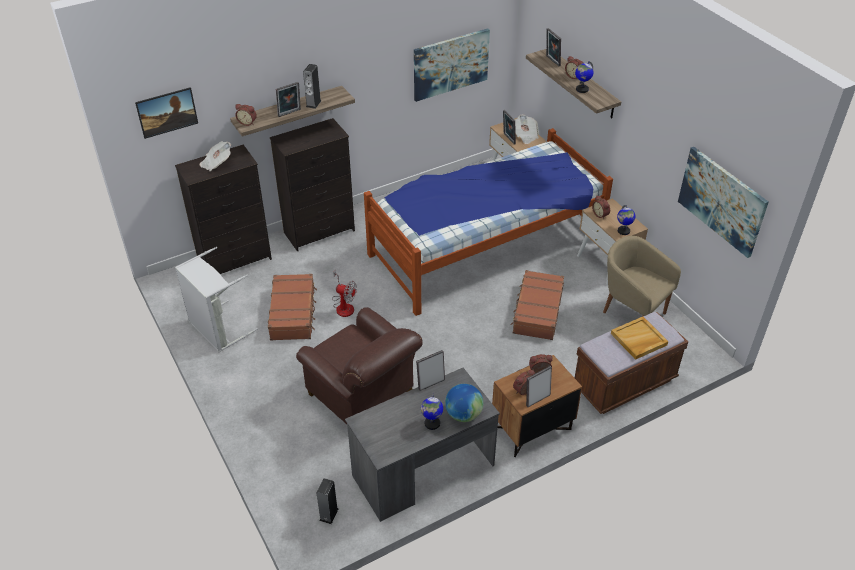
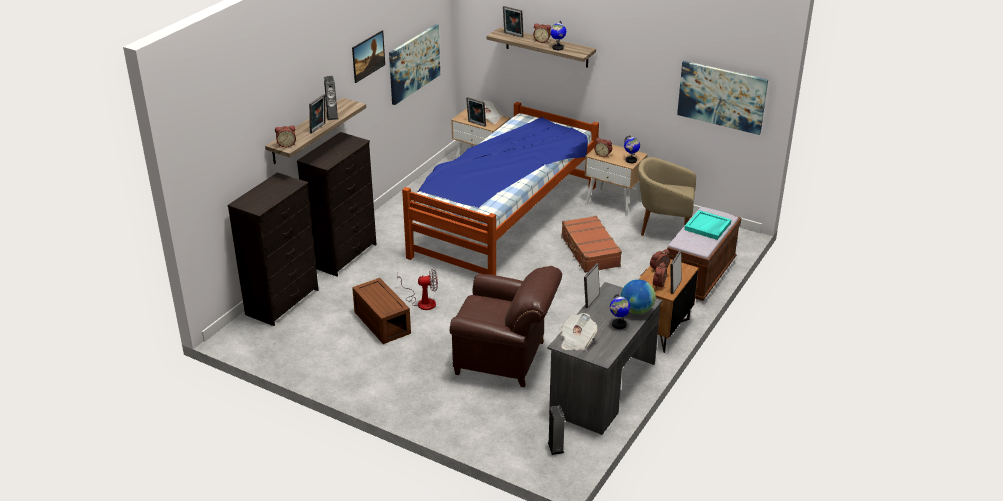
camera: 30 degrees left, 10 degrees down
picture [135,87,198,139] -> picture moved to [352,30,385,83]
grey laundry basket [175,247,258,352] -> none
newspaper [200,141,231,171] -> newspaper moved to [561,313,597,350]
brown suitcase [268,274,317,341] -> brown storage box [352,278,411,344]
beige tray [611,317,668,360] -> turquoise tray [684,210,732,240]

